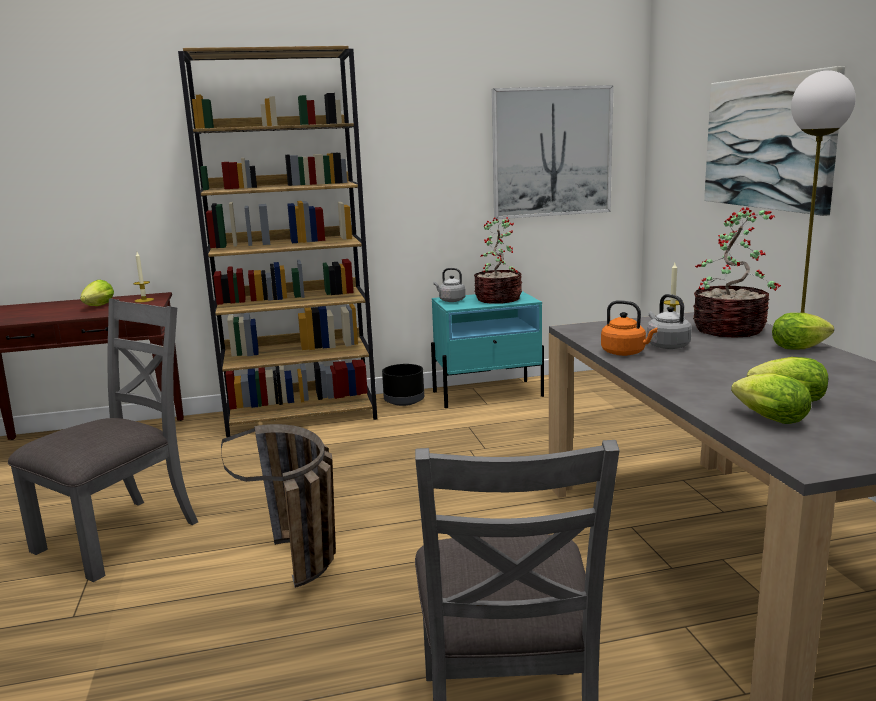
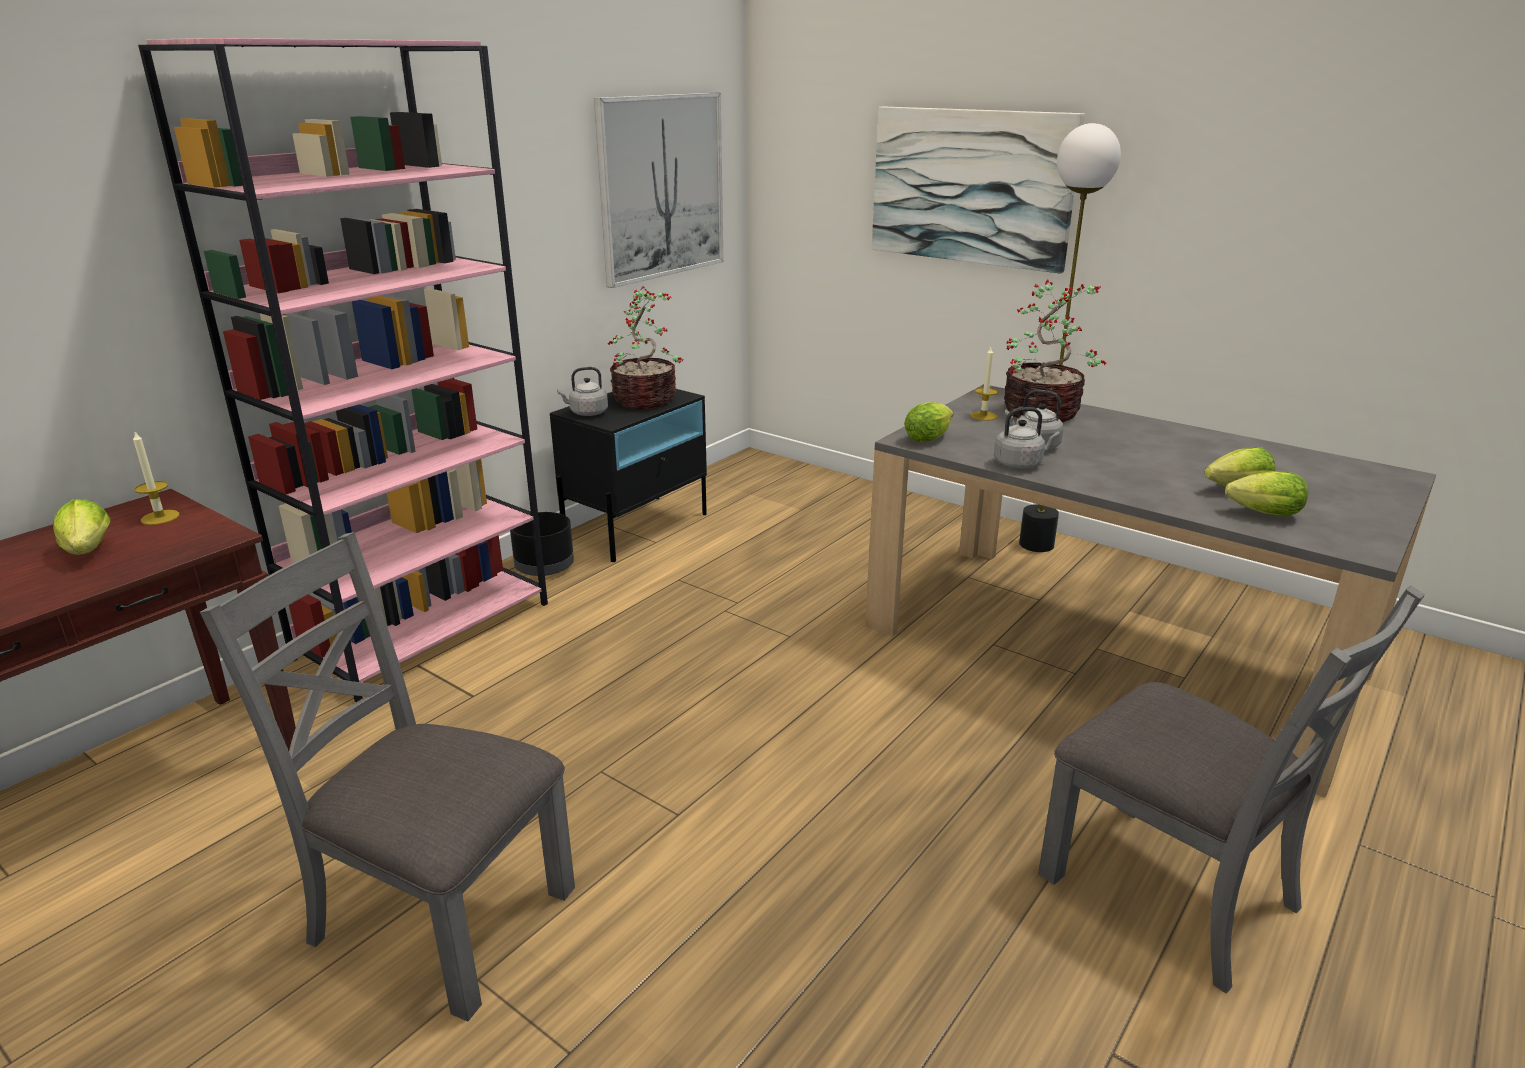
camera: 40 degrees left, 10 degrees up
grey chair [8,298,198,582] -> grey chair turned 60 degrees counterclockwise [200,532,575,1021]
brown bookcase [178,46,377,437] -> pink bookcase [138,38,548,702]
basket [221,424,336,588] -> none
turquoise nightstand [431,291,544,408] -> black nightstand [550,389,707,562]
orange kettle [601,300,658,356] -> grey kettle [994,407,1060,469]
lettuce [772,313,834,350] -> lettuce moved to [904,402,953,443]

